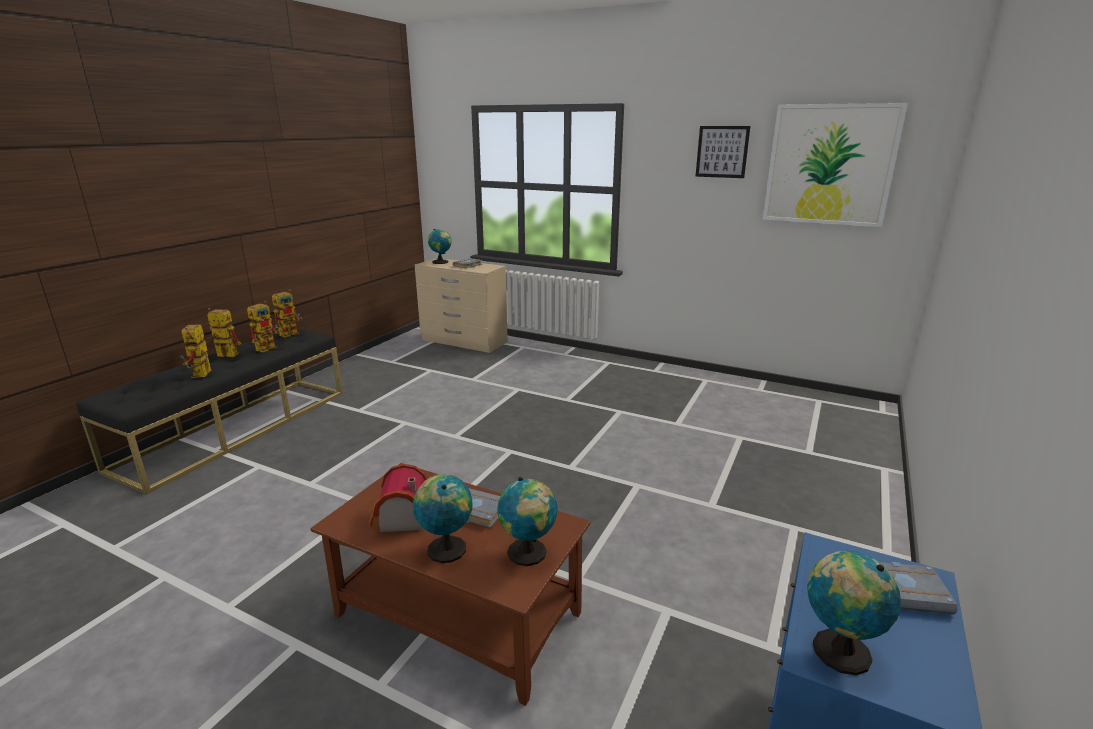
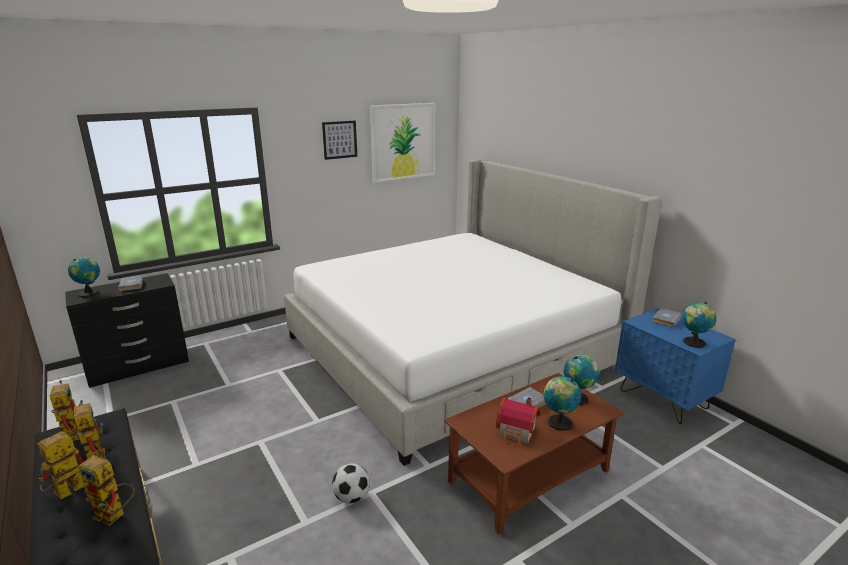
camera: 60 degrees left, 0 degrees up
beige dresser [415,258,508,353] -> black dresser [65,273,189,388]
none -> bed [284,159,662,466]
none -> football [332,463,370,504]

